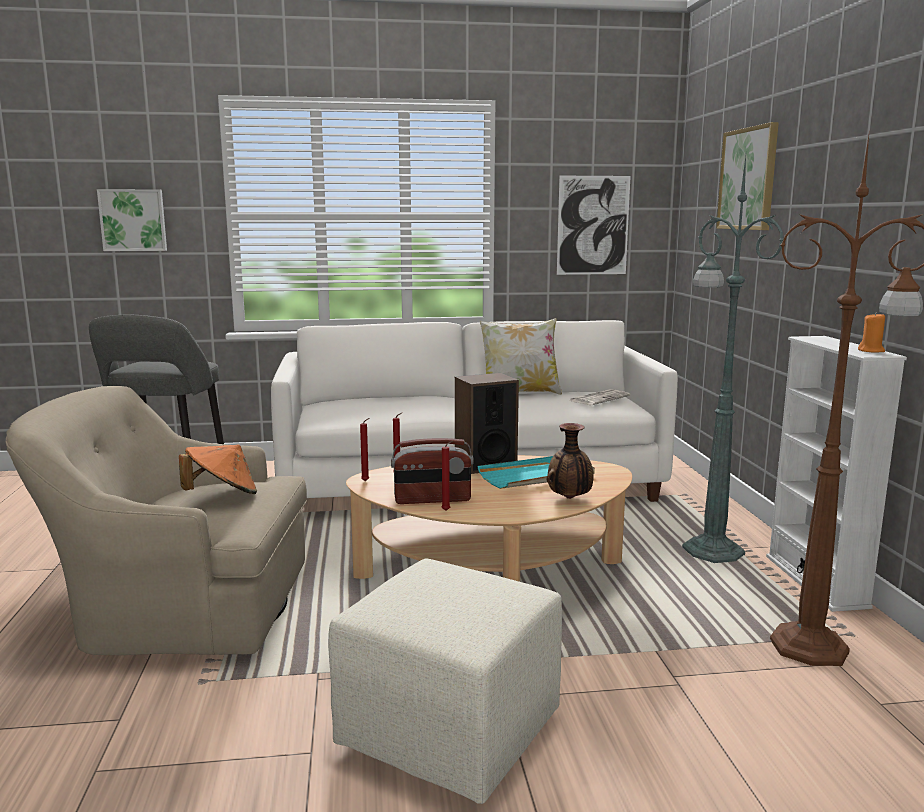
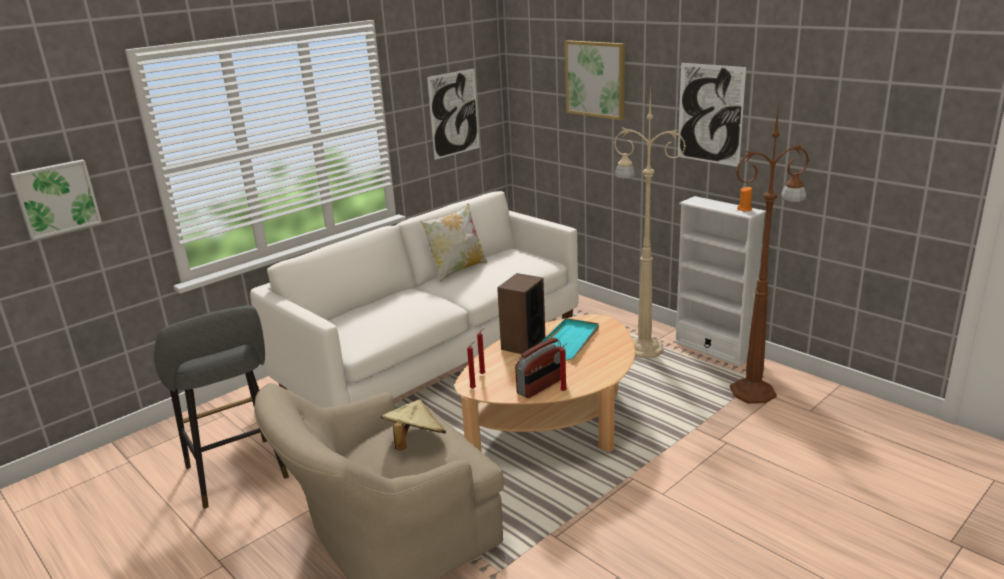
camera: 35 degrees left, 10 degrees up
orange hat [179,445,257,494] -> beige hat [381,399,446,451]
beige ottoman [328,558,562,804] -> none
vase [547,423,594,499] -> none
newspaper [569,389,630,405] -> none
green floor lamp [682,156,784,563] -> beige floor lamp [614,87,686,358]
none -> picture [678,63,746,167]

